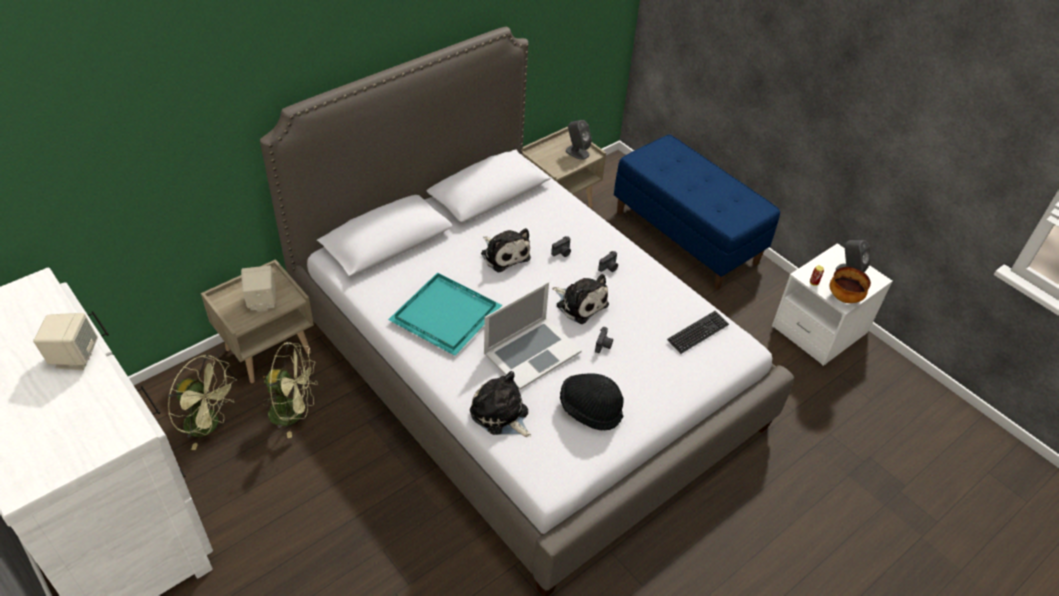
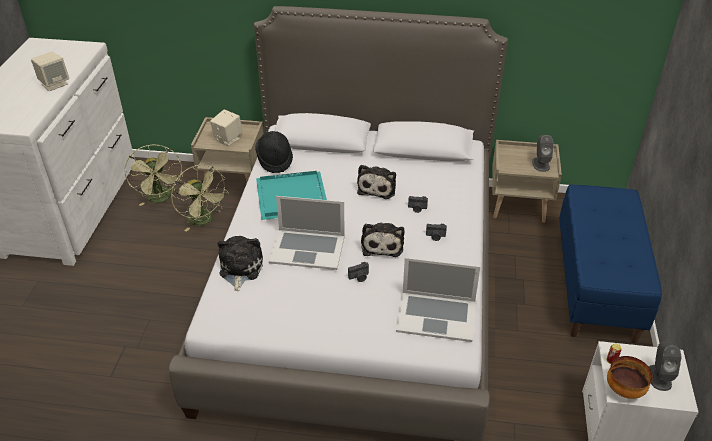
camera: 50 degrees right, 5 degrees down
black hat [560,373,624,431] -> black hat moved to [255,131,293,173]
keyboard [667,311,729,354] -> laptop [396,258,480,342]

